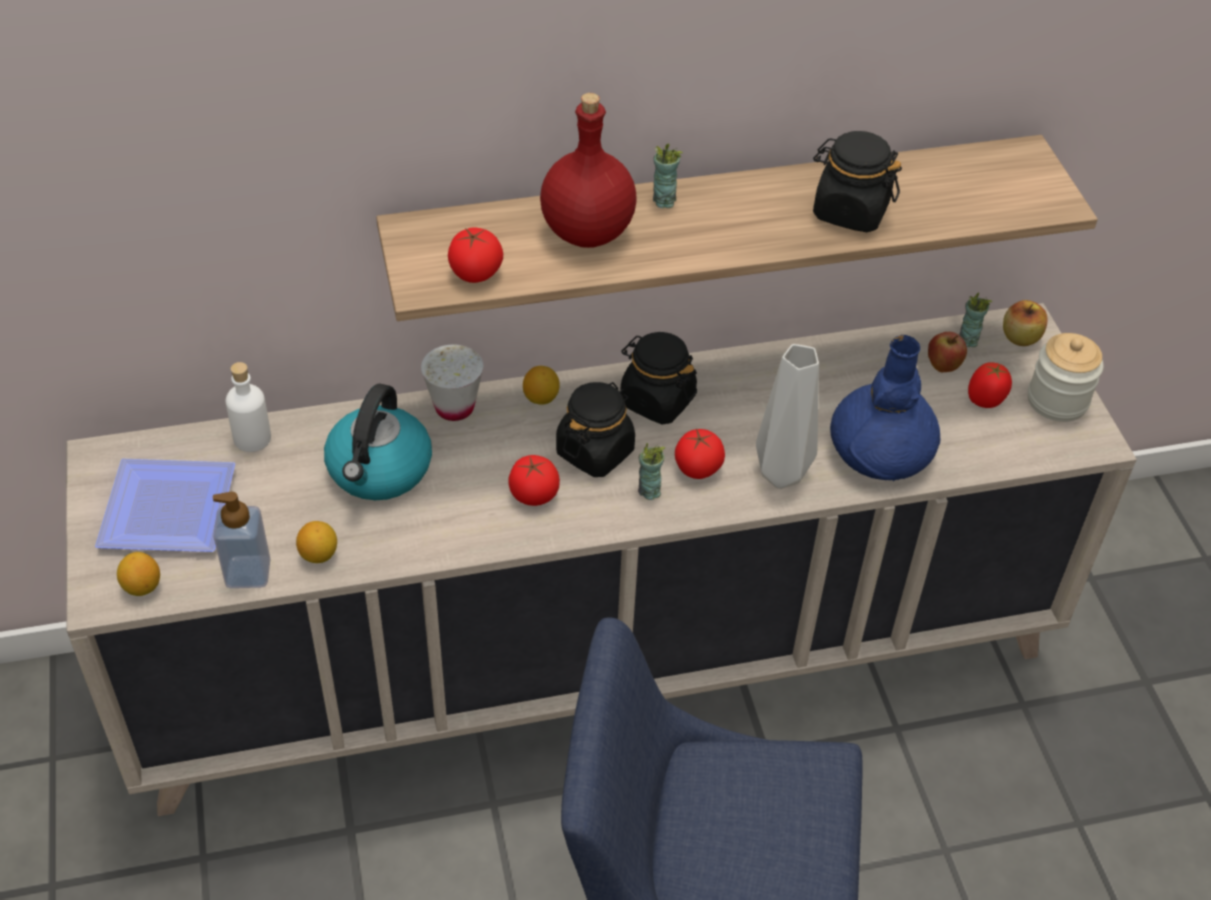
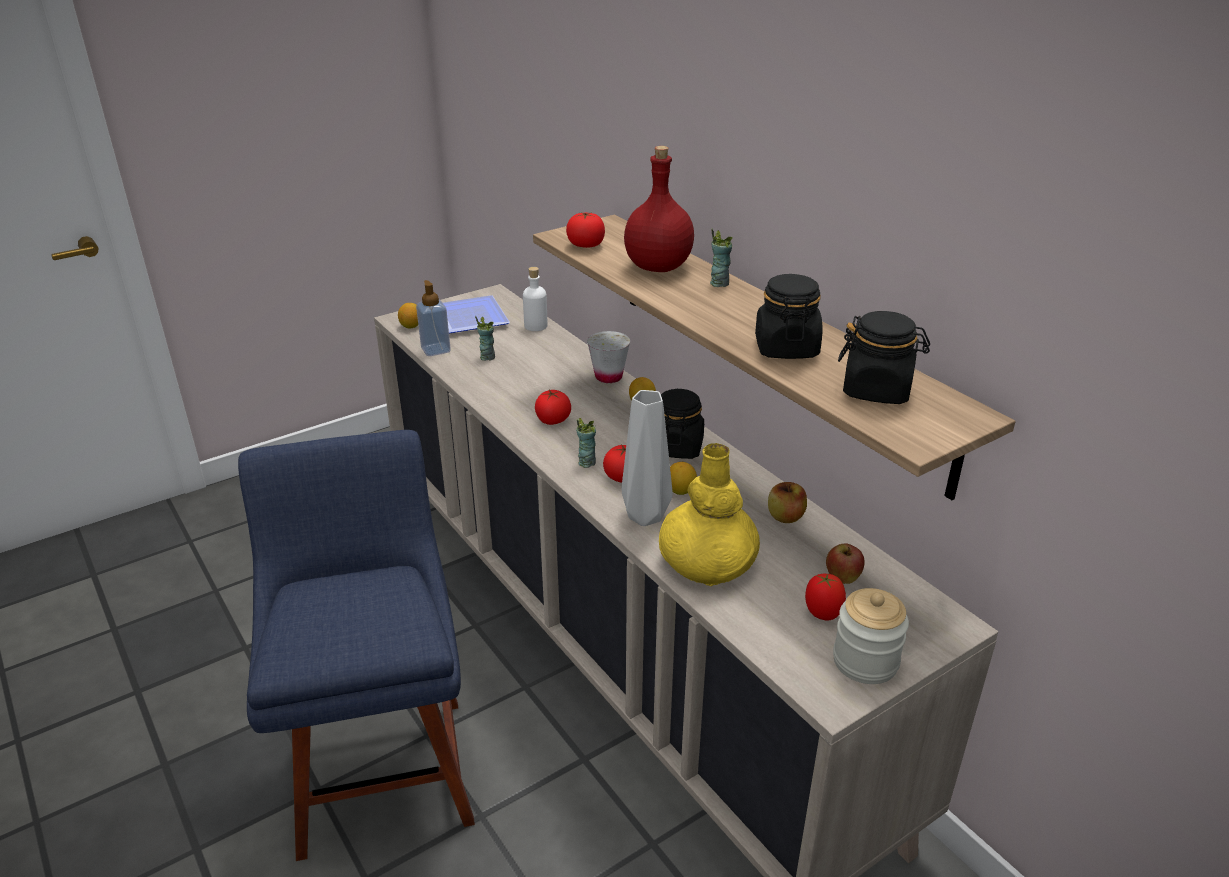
camera: 70 degrees right, 15 degrees down
lemon [296,521,337,563] -> lemon moved to [670,462,697,495]
kettle [324,384,432,500] -> none
black jar [556,382,635,477] -> black jar moved to [838,311,930,404]
blue vase [830,335,940,481] -> yellow vase [659,443,760,586]
cup [959,292,993,347] -> cup moved to [475,316,495,361]
apple [1003,300,1047,346] -> apple moved to [768,482,807,523]

